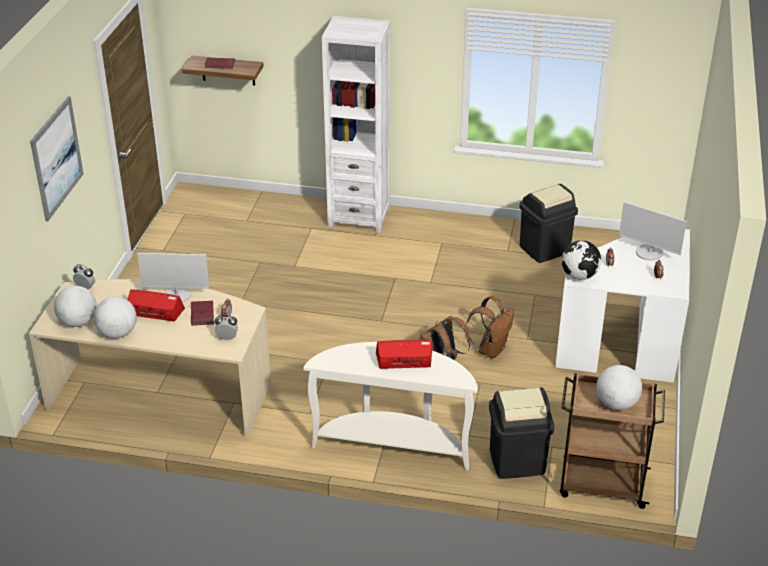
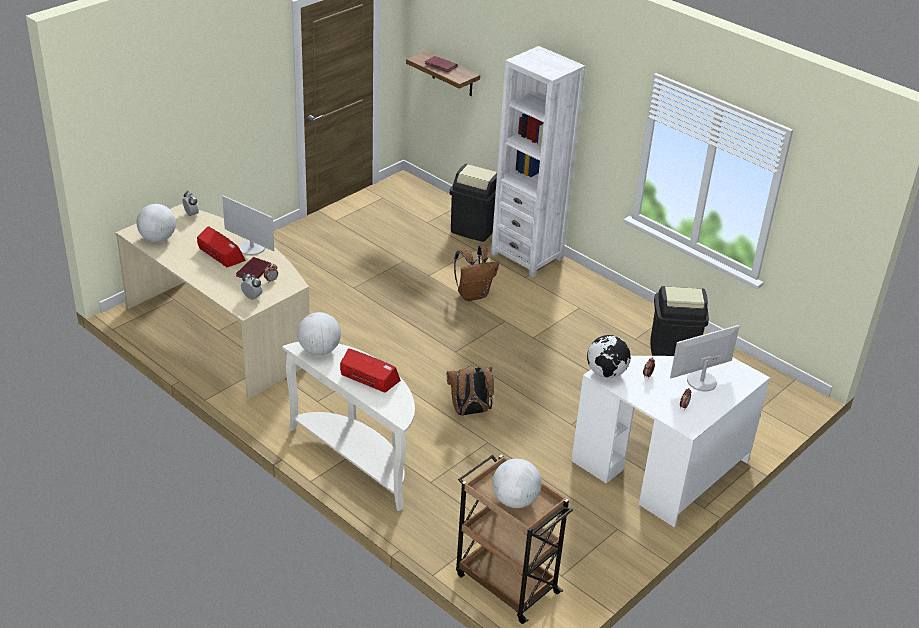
camera: 30 degrees right, 0 degrees up
picture [30,96,84,222] -> none
globe [94,297,137,338] -> globe moved to [298,312,341,355]
brown backpack [466,296,515,358] -> brown backpack moved to [454,245,499,301]
black trash can [489,387,554,479] -> black trash can moved to [450,164,497,242]
monitor [619,202,687,261] -> monitor turned 90 degrees clockwise [670,325,740,392]

